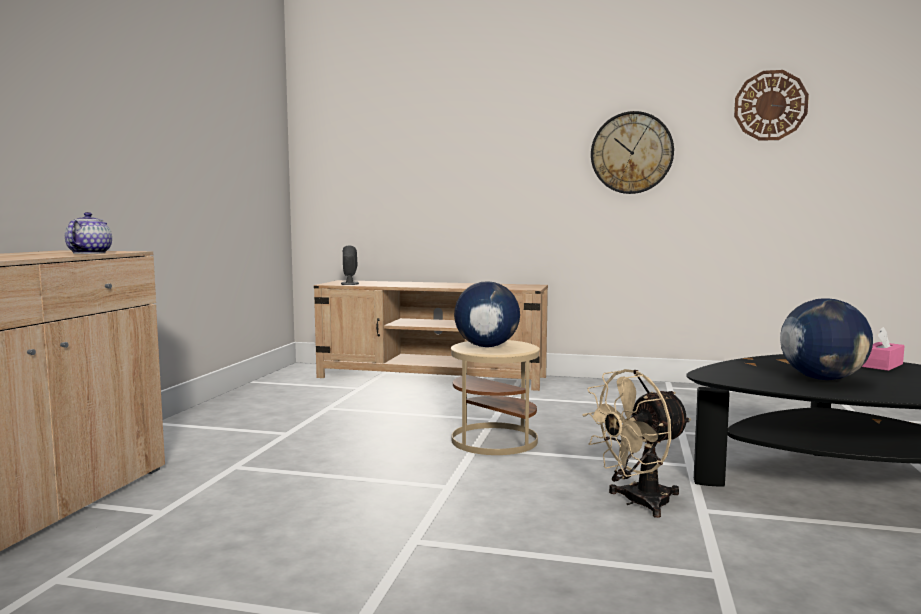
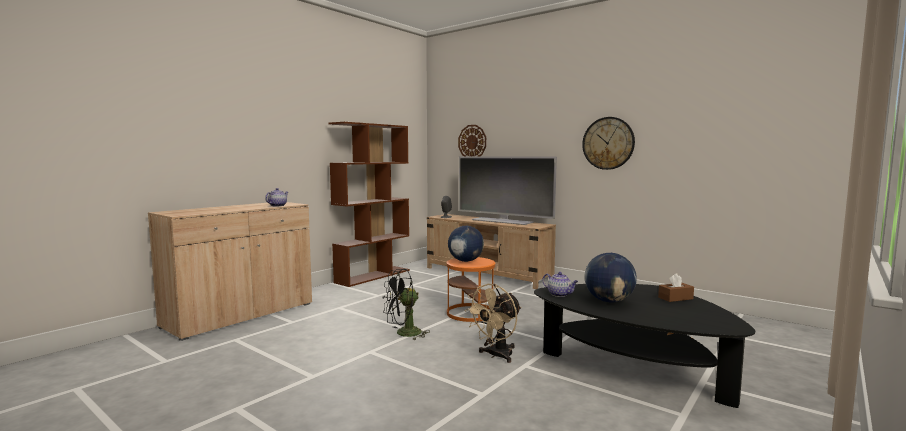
camera: 25 degrees right, 0 degrees up
beige side table [451,340,540,455] -> orange side table [446,257,495,322]
beige fan [582,369,691,518] -> beige fan turned 45 degrees counterclockwise [464,284,521,363]
wall clock [734,70,809,141] -> wall clock moved to [458,125,486,157]
pink tissue box [862,327,905,371] -> brown tissue box [658,273,694,302]
none -> brown bookcase [328,122,410,287]
none -> black fan [382,269,429,341]
none -> television [459,157,557,225]
none -> teapot [543,272,578,297]

